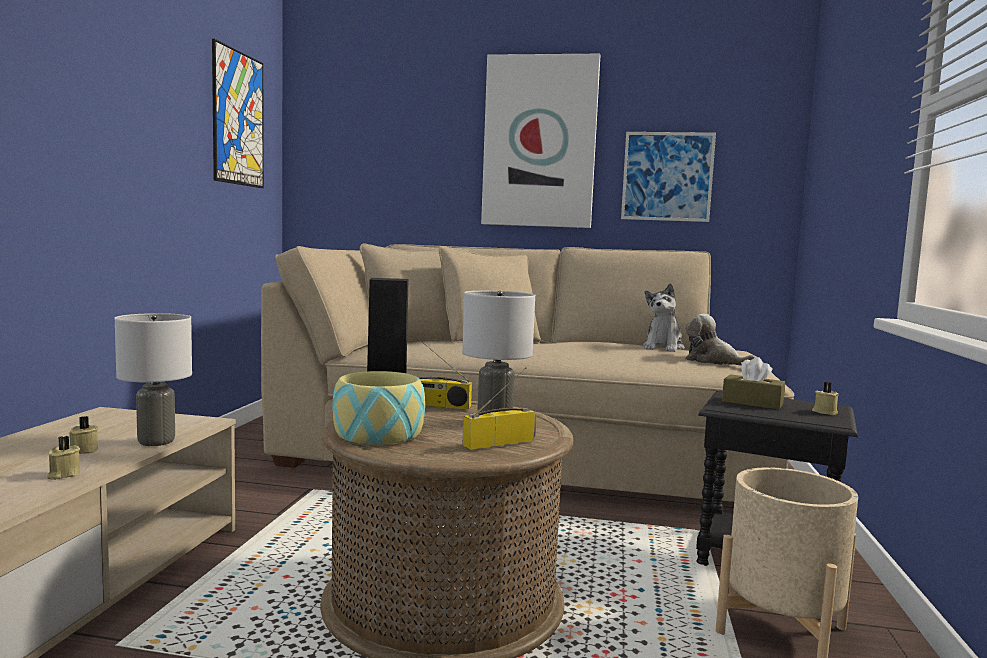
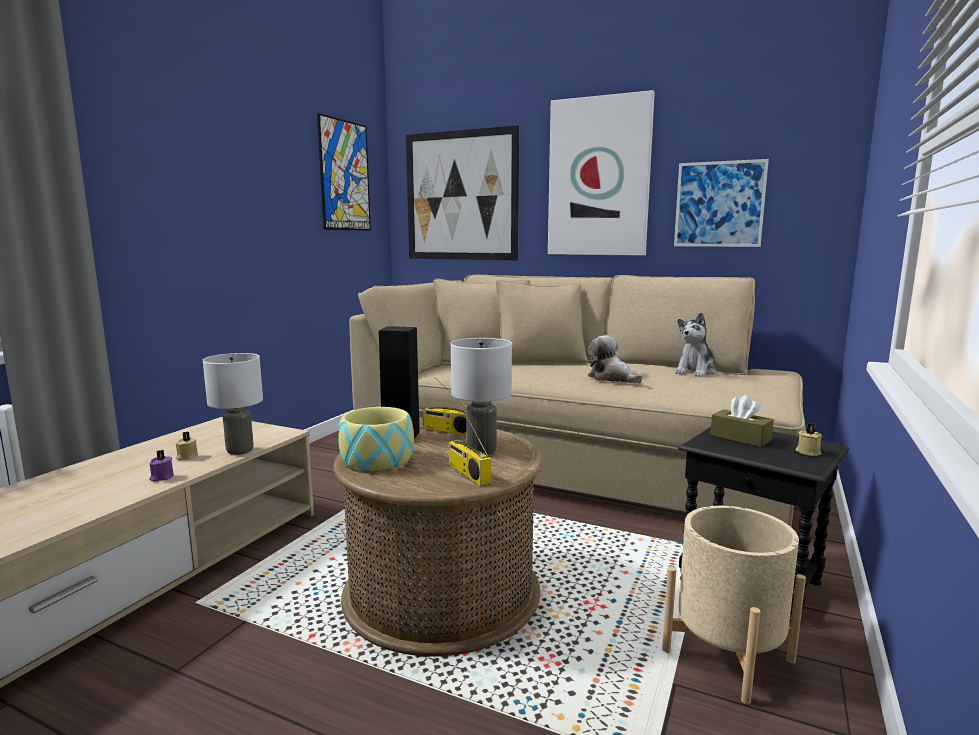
camera: 15 degrees right, 5 degrees up
beige candle [47,436,80,480] -> purple candle [150,450,173,482]
radio [463,367,537,450] -> radio turned 105 degrees counterclockwise [449,406,491,486]
plush toy [685,314,755,365] -> plush toy moved to [588,335,643,383]
none -> picture [406,125,519,260]

